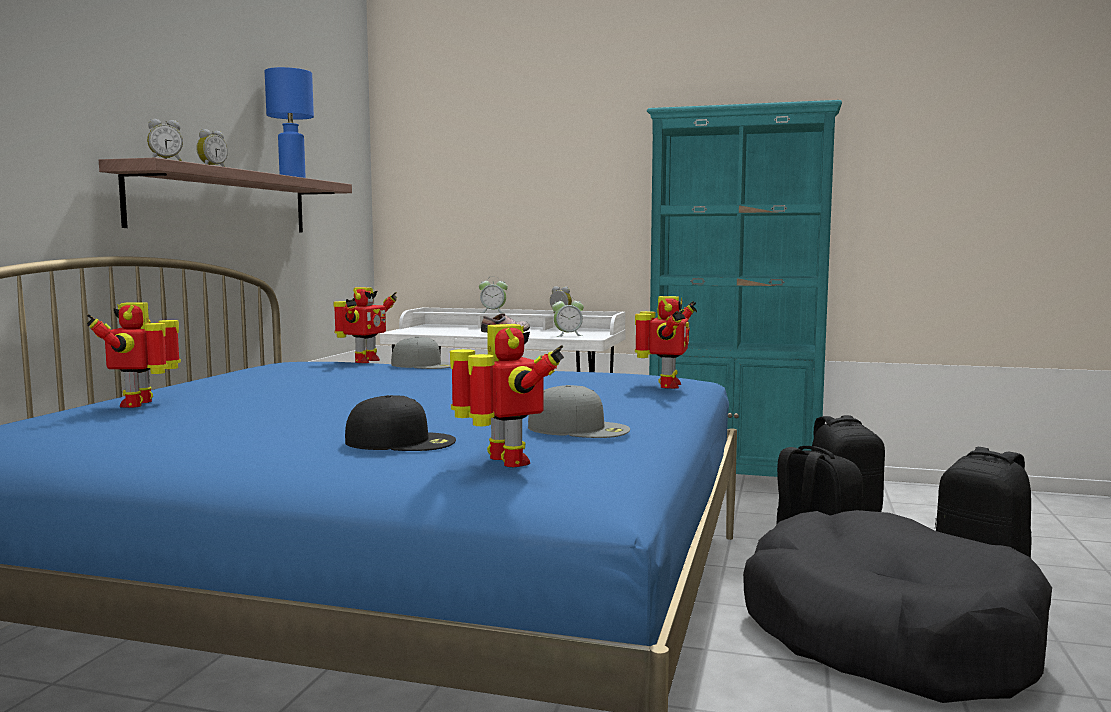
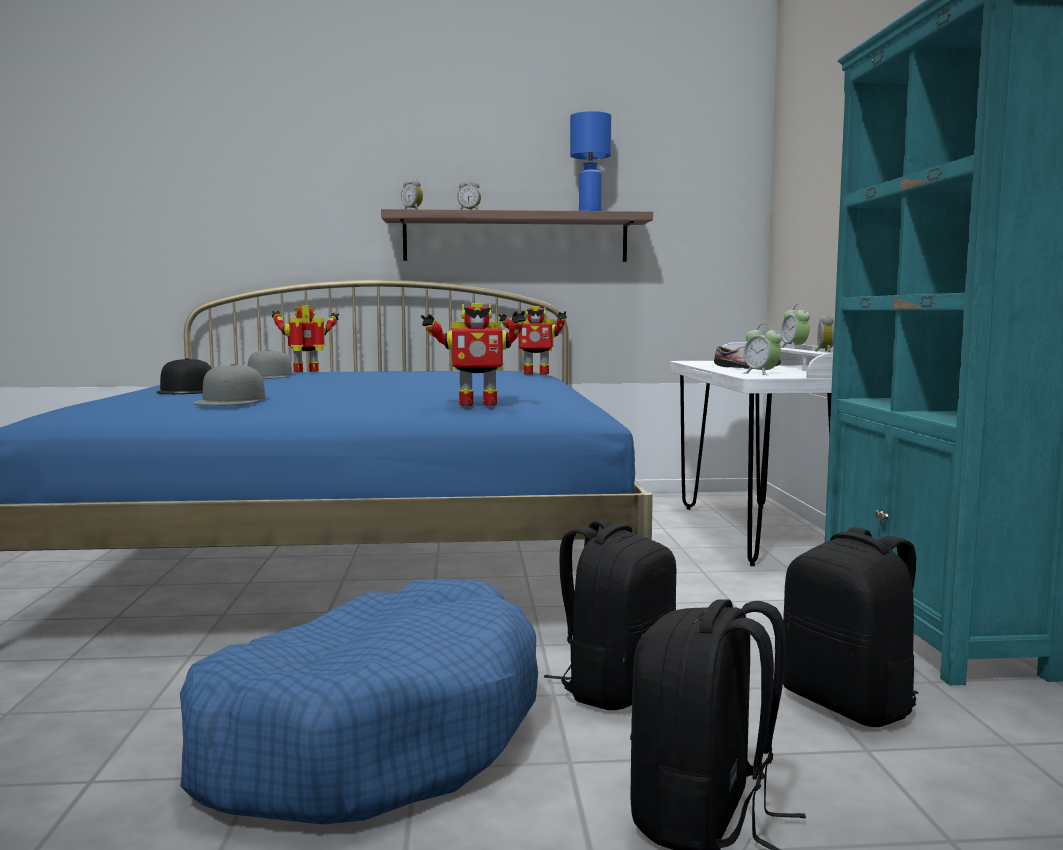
camera: 70 degrees right, 0 degrees up
grey cap [391,336,451,369] -> grey cap moved to [248,350,292,379]
toy robot [450,324,564,467] -> none
black dog bed [743,510,1052,703] -> blue dog bed [180,579,538,824]

